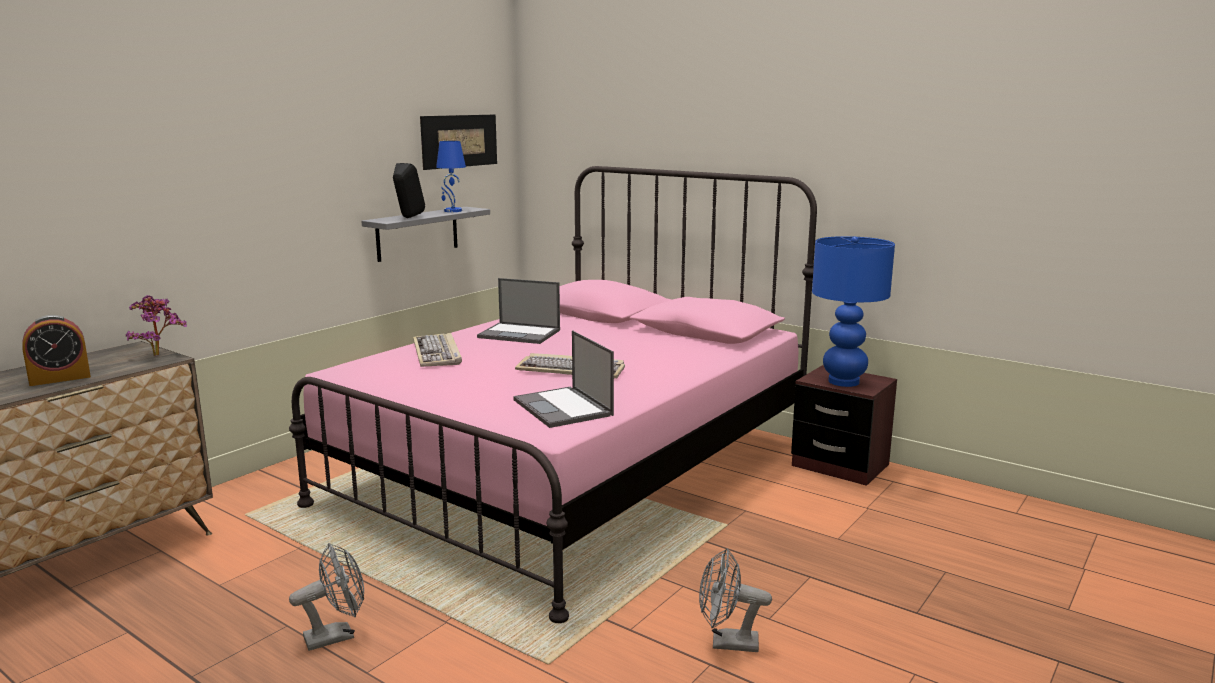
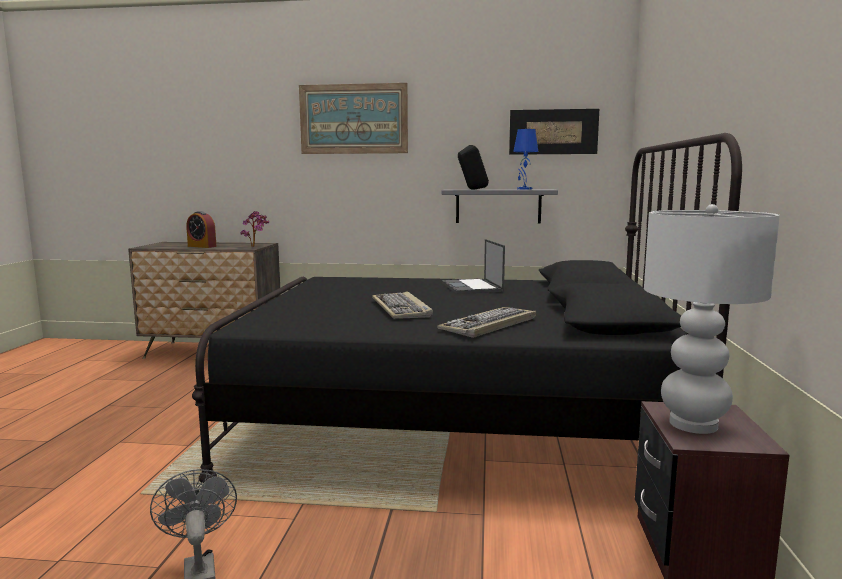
camera: 60 degrees right, 5 degrees down
pink bed [289,166,817,623] -> black bed [192,133,742,483]
grey fan [289,543,364,651] -> none
keyboard [413,332,462,367] -> keyboard moved to [437,307,536,338]
laptop [513,331,614,428] -> none
blue table lamp [812,236,895,387] -> white table lamp [644,204,780,434]
none -> picture [299,83,408,154]

